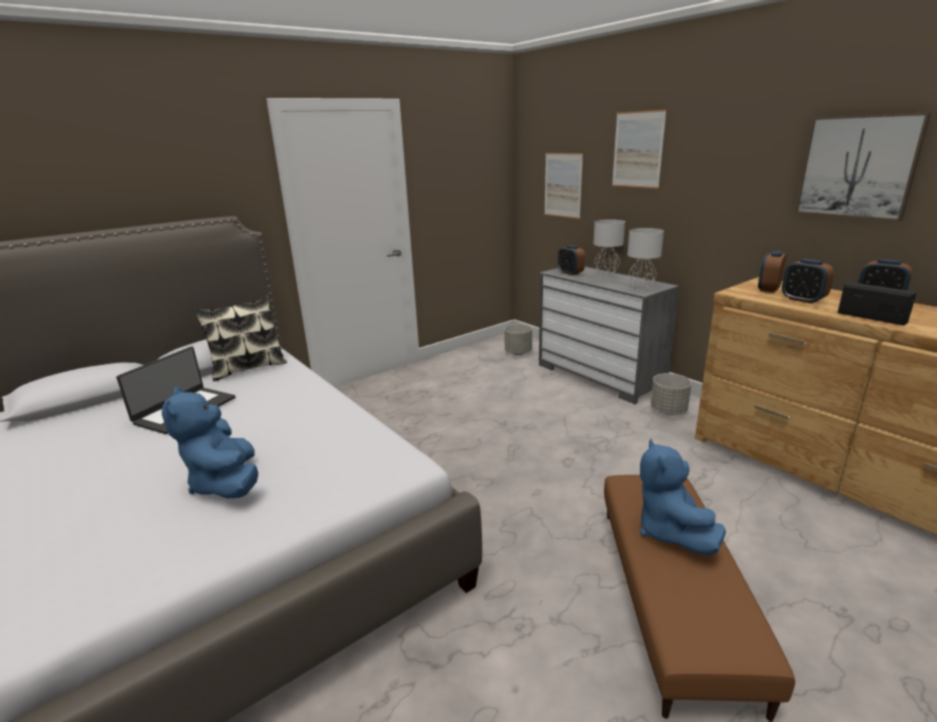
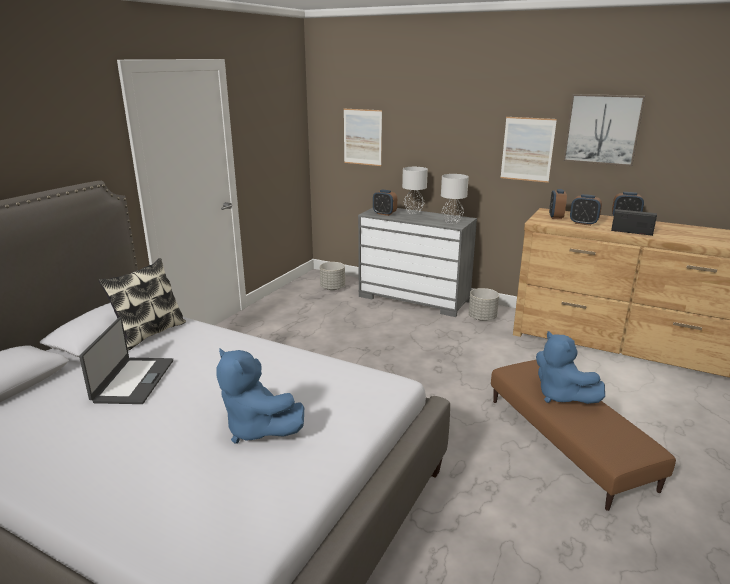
camera: 25 degrees left, 0 degrees up
picture [612,110,667,189] -> picture moved to [500,117,557,183]

